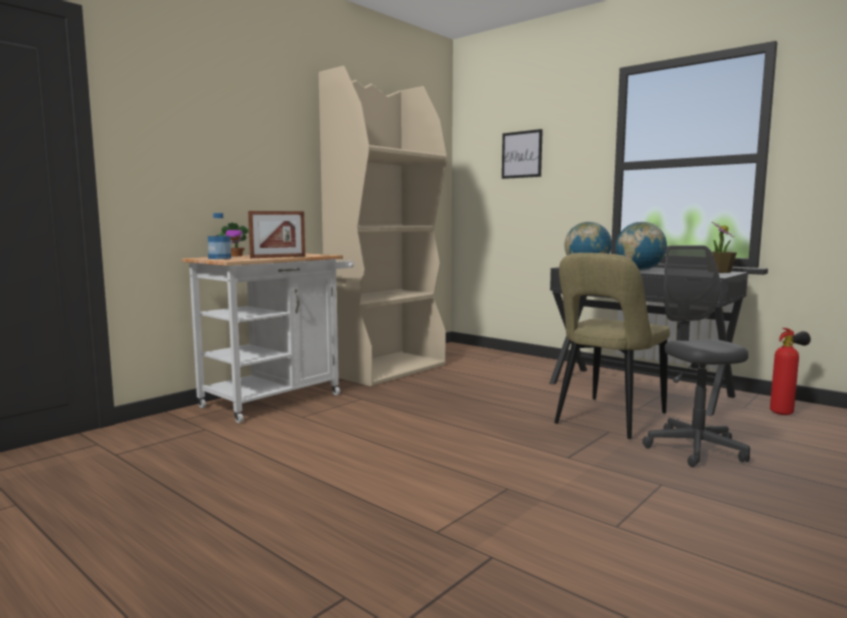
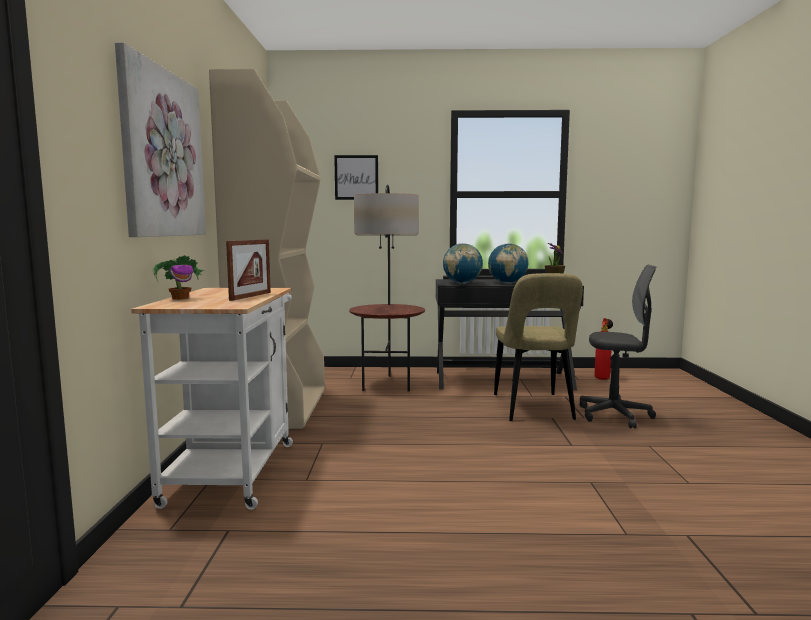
camera: 40 degrees left, 0 degrees up
bottle [208,213,231,259] -> none
grey office chair [642,245,750,467] -> grey office chair turned 150 degrees clockwise [580,265,656,429]
none -> picture [115,42,206,237]
none -> floor lamp [349,185,425,392]

